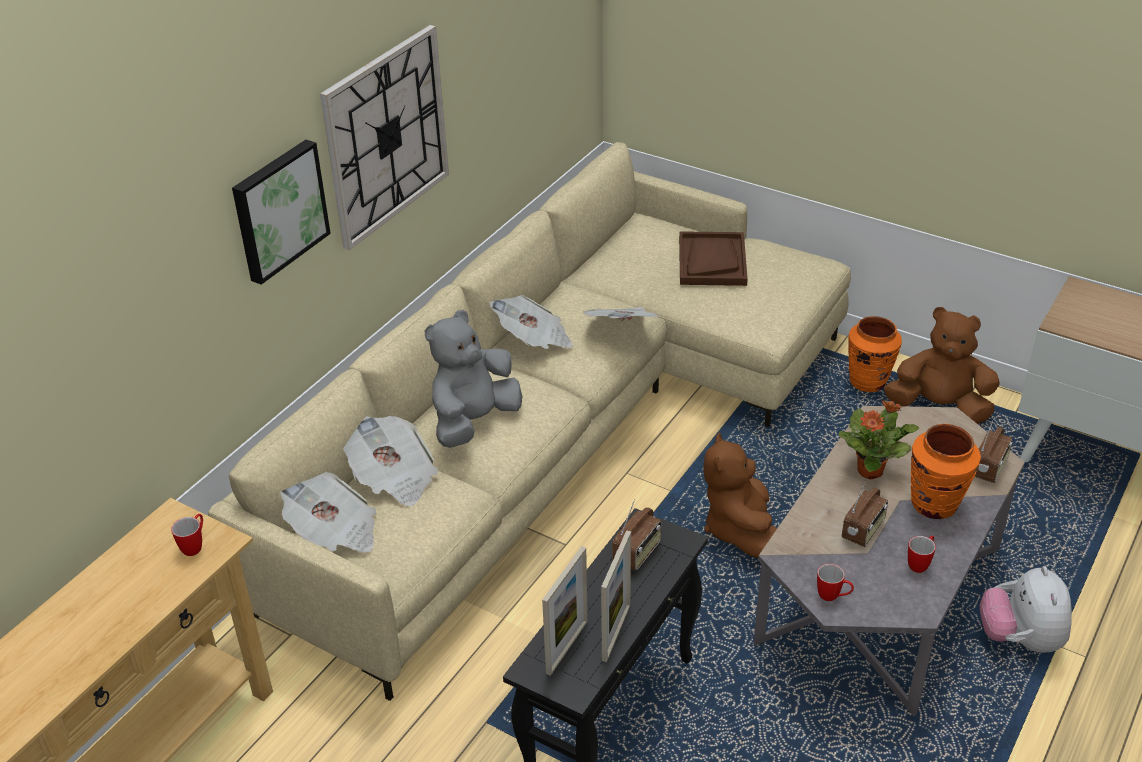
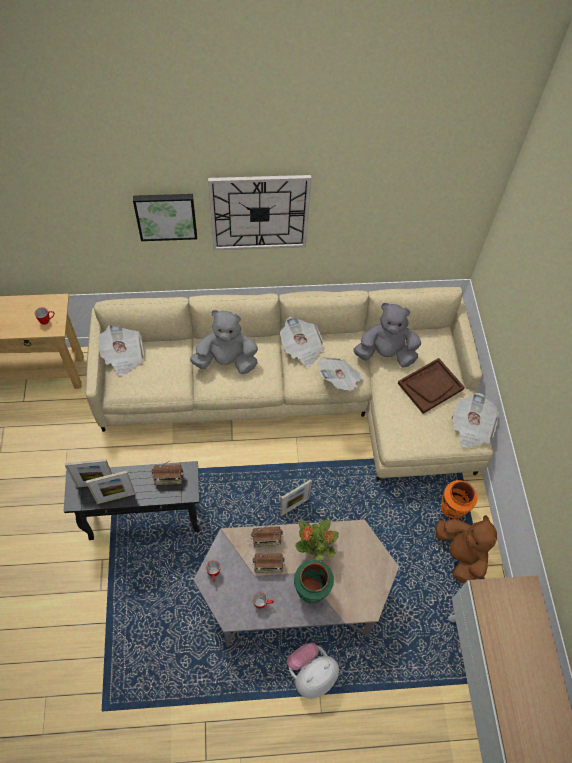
camera: 50 degrees right, 20 degrees up
newspaper [343,416,439,506] -> newspaper moved to [452,393,500,448]
brown plush toy [703,432,777,558] -> picture frame [280,479,312,516]
orange vase [911,424,981,519] -> green vase [294,560,334,603]
radio [975,418,1013,483] -> radio moved to [251,524,283,547]
none -> grey plush toy [353,303,421,368]

